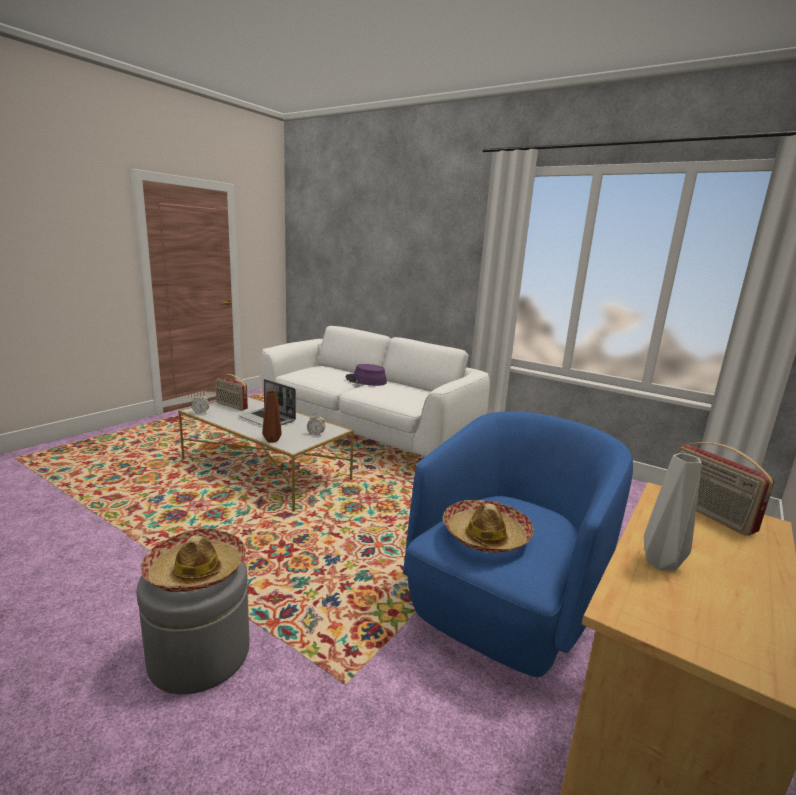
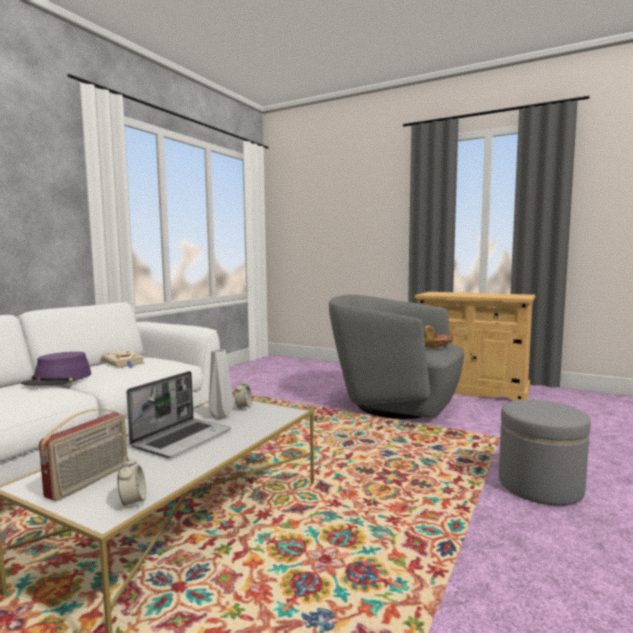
camera: 95 degrees left, 10 degrees down
hat [141,528,246,592] -> none
brown vase [262,391,282,442] -> none
blue armchair [403,411,633,677] -> grey armchair [329,295,465,419]
grey vase [644,453,702,571] -> grey vase moved to [209,349,234,419]
radio [676,442,774,535] -> none
none -> beige book [101,351,145,368]

